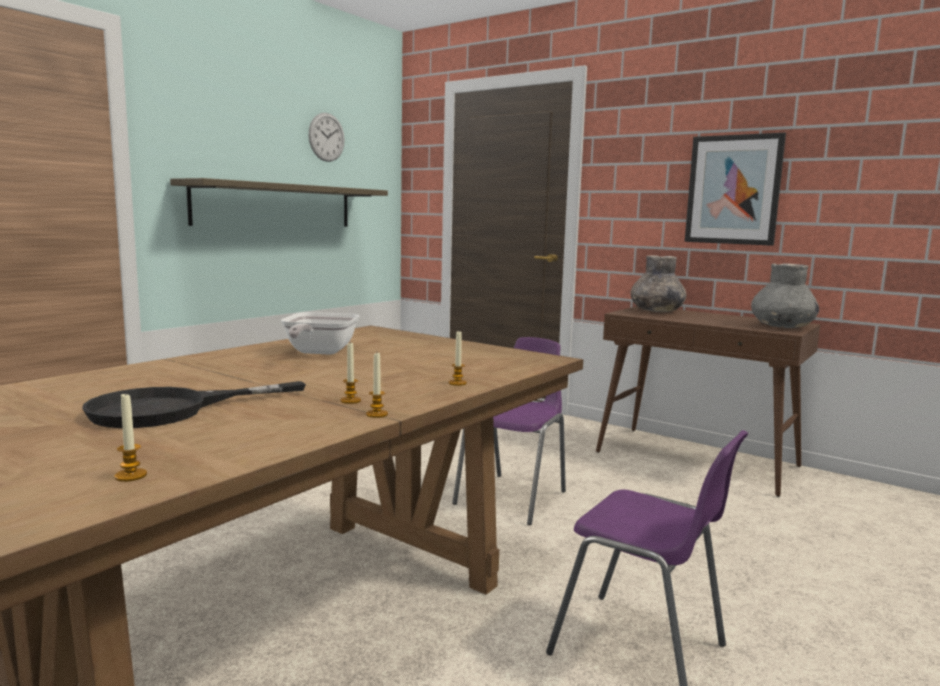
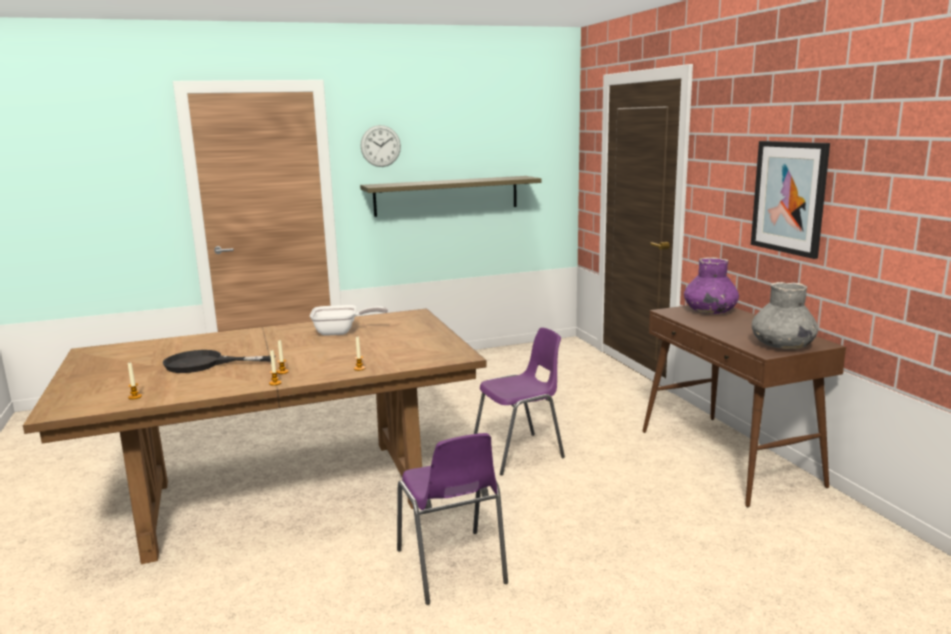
camera: 35 degrees right, 5 degrees up
frying pan [281,312,360,355] -> frying pan turned 135 degrees counterclockwise [310,305,388,336]
wall clock [308,113,345,162] -> wall clock moved to [361,125,401,167]
grey vase [631,255,686,312] -> purple vase [684,257,739,314]

